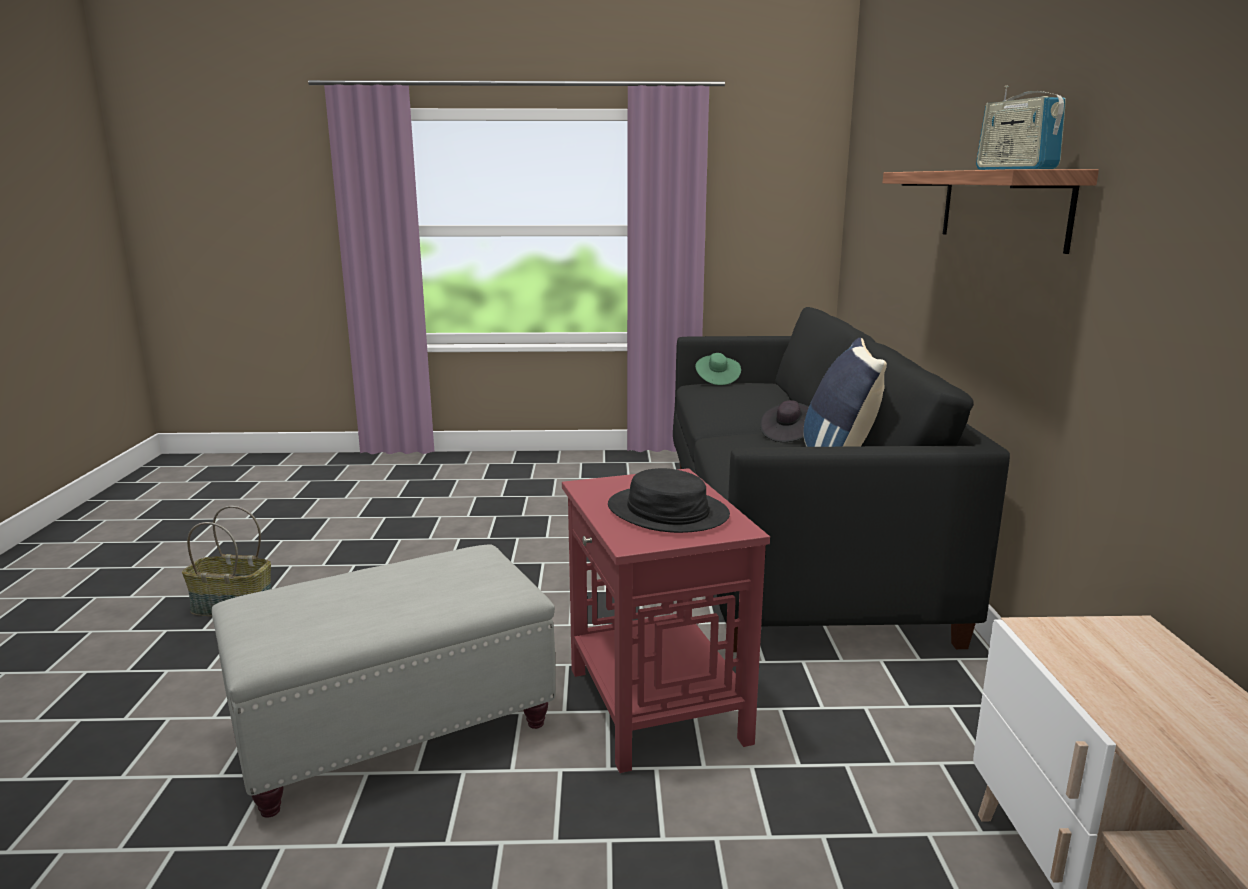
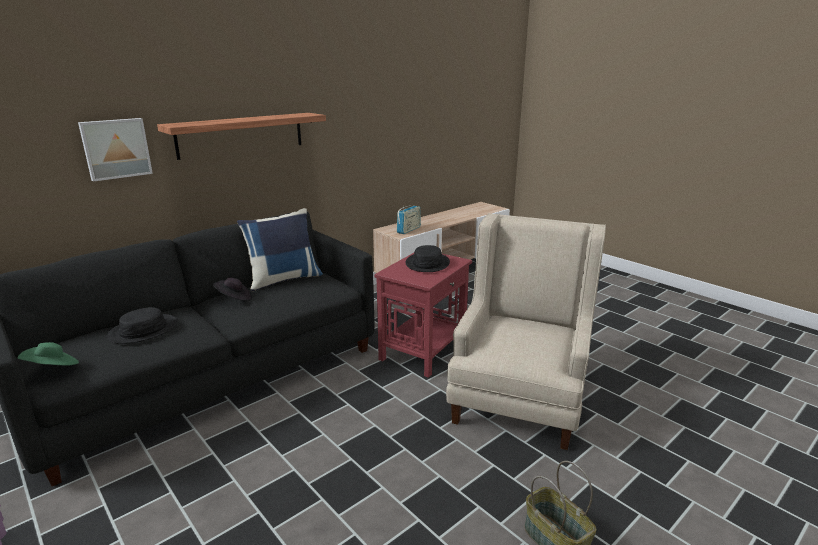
camera: 130 degrees left, 5 degrees up
grey ottoman [212,544,556,818] -> beige armchair [446,213,606,450]
radio [976,86,1066,170] -> radio moved to [397,205,421,234]
none -> picture [78,118,153,182]
none -> black hat [107,307,177,344]

